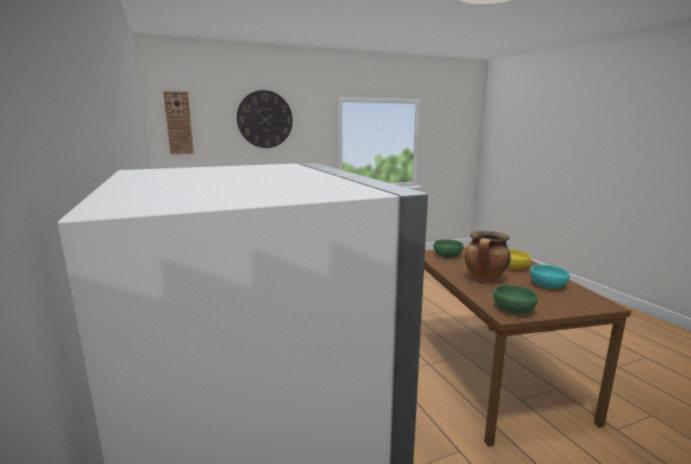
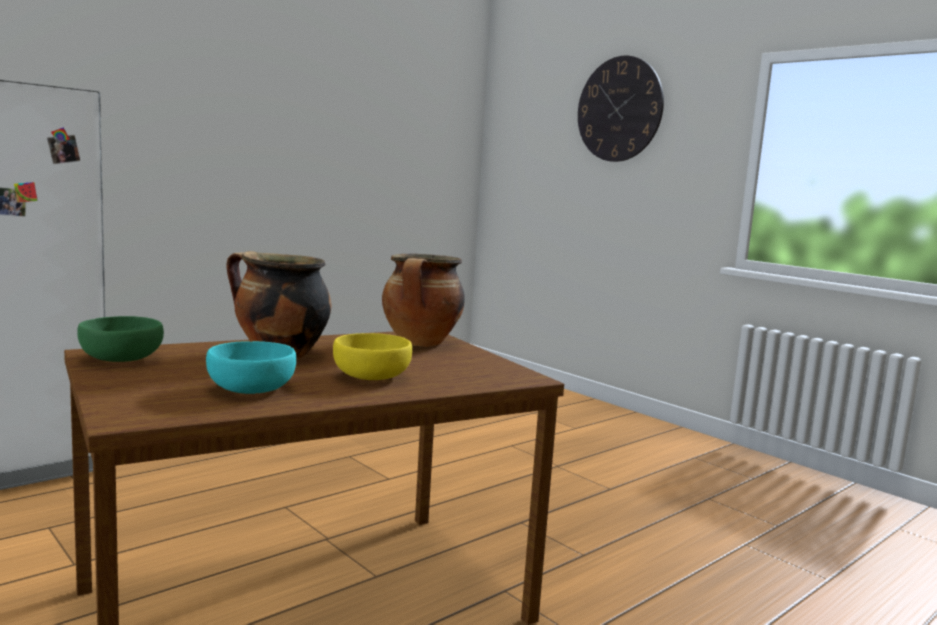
camera: 70 degrees right, 5 degrees down
wall clock [163,91,194,155] -> none
green bowl [434,239,463,258] -> cooking pot [382,254,465,347]

